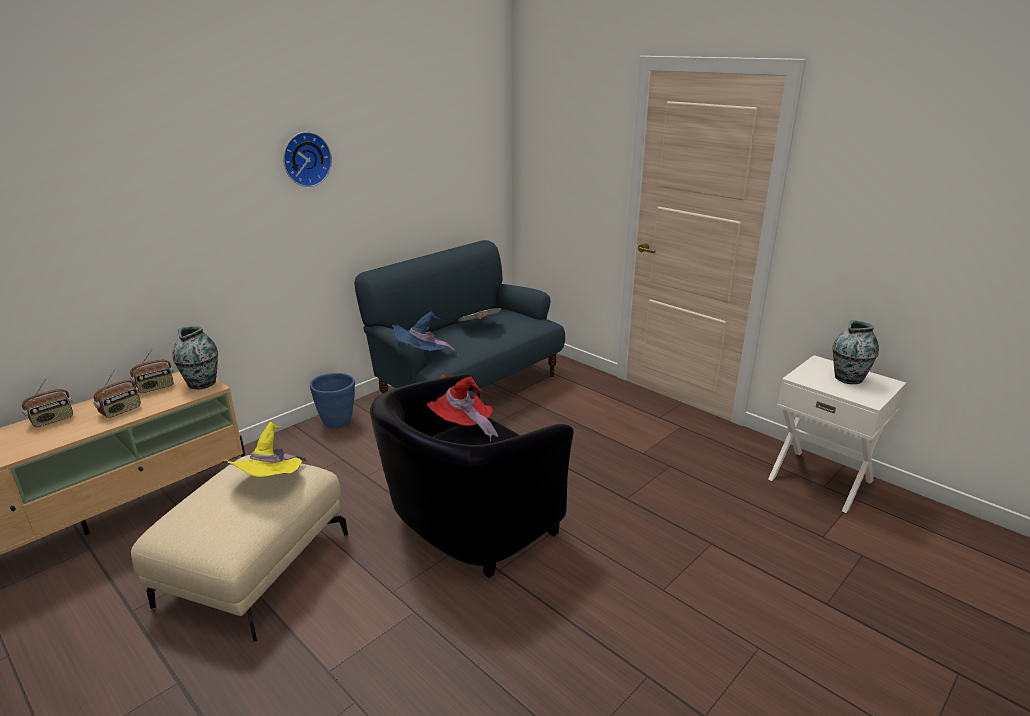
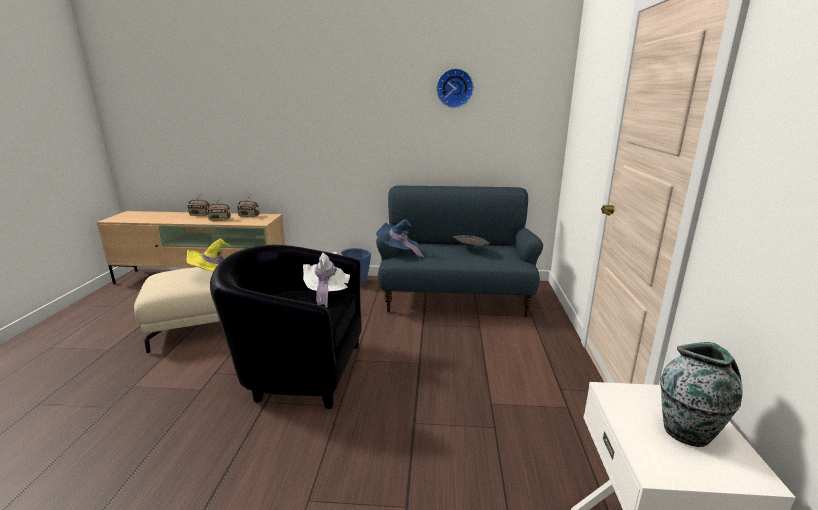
camera: 50 degrees right, 5 degrees down
vase [173,326,218,390] -> none
wall clock [283,132,332,187] -> wall clock moved to [436,68,474,108]
red hat [427,375,498,442] -> white hat [303,252,350,308]

